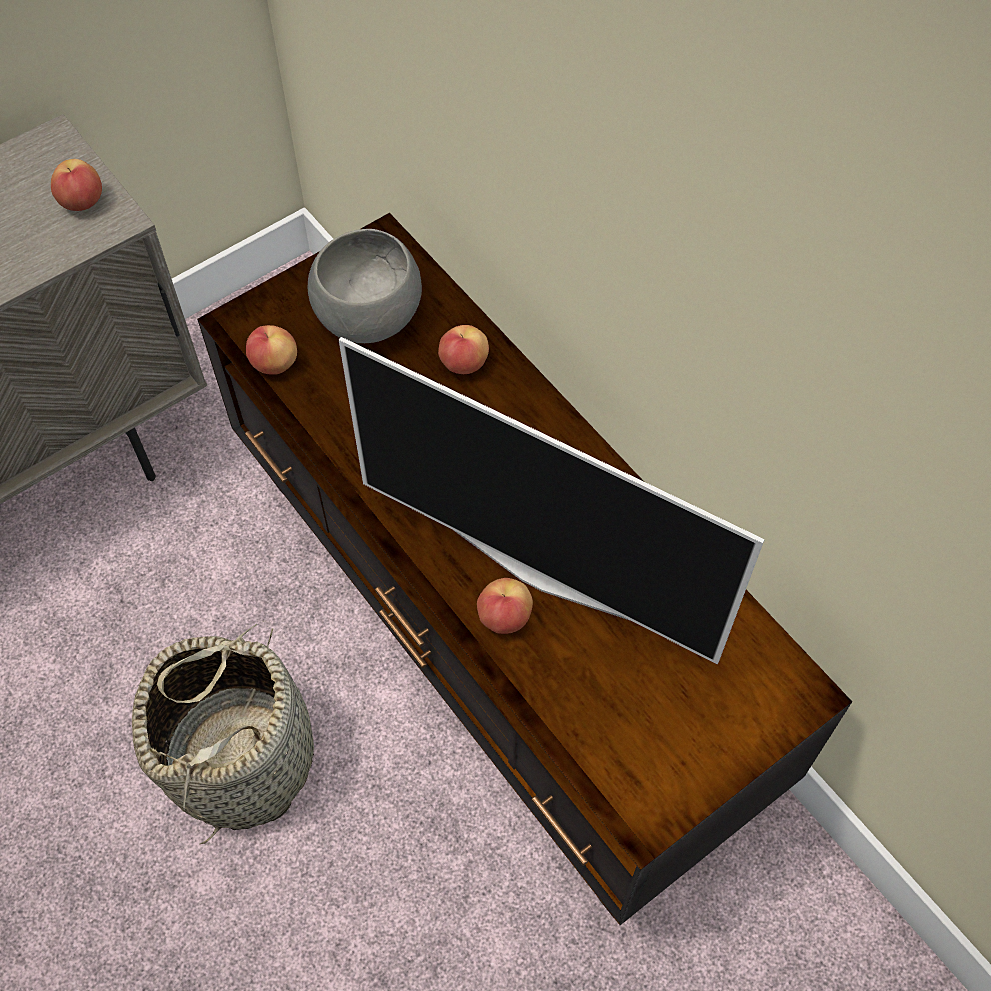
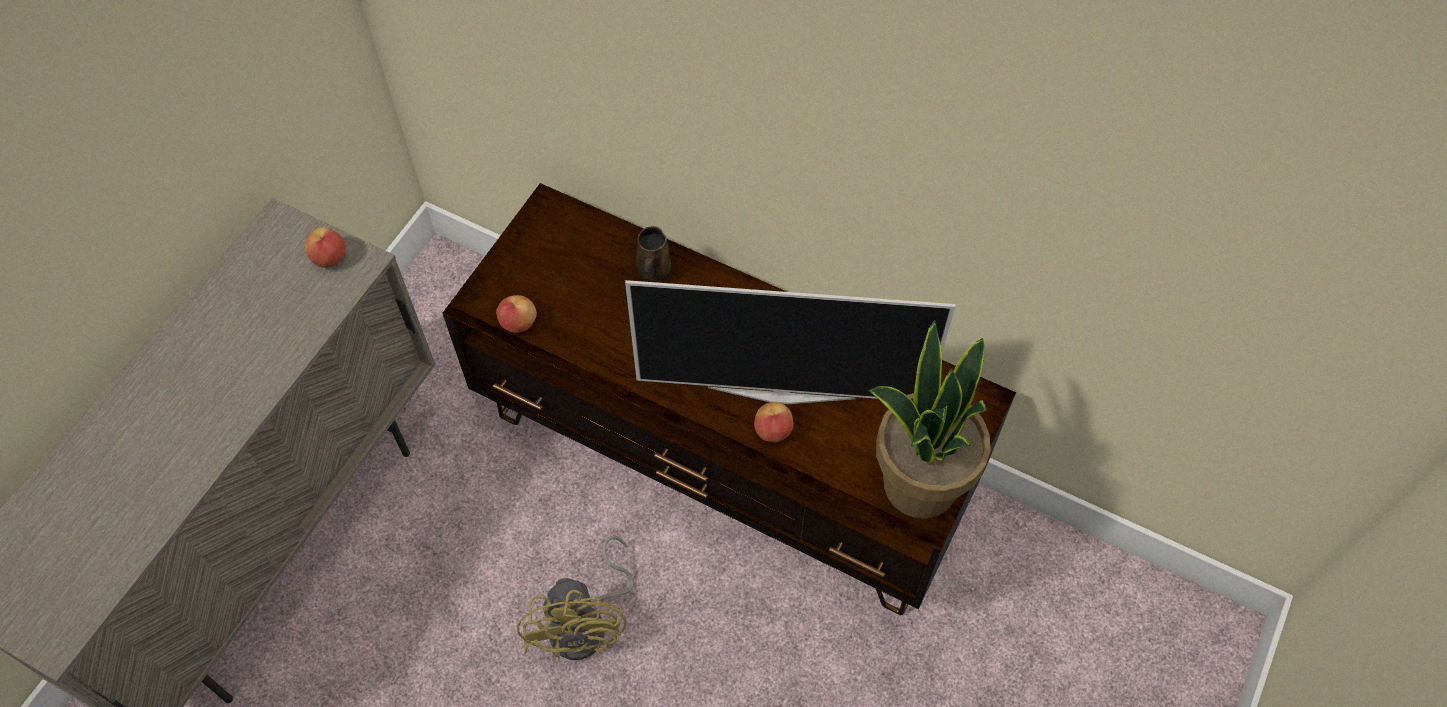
camera: 25 degrees left, 0 degrees up
basket [132,621,314,844] -> yellow fan [517,535,634,660]
grey bowl [308,229,422,343] -> none
apple [438,325,489,374] -> brown mug [636,226,671,282]
none -> potted plant [868,320,991,519]

